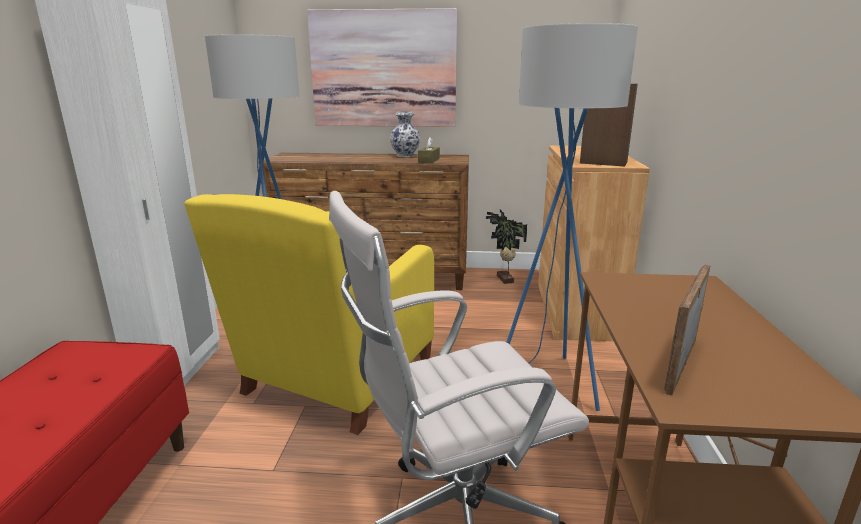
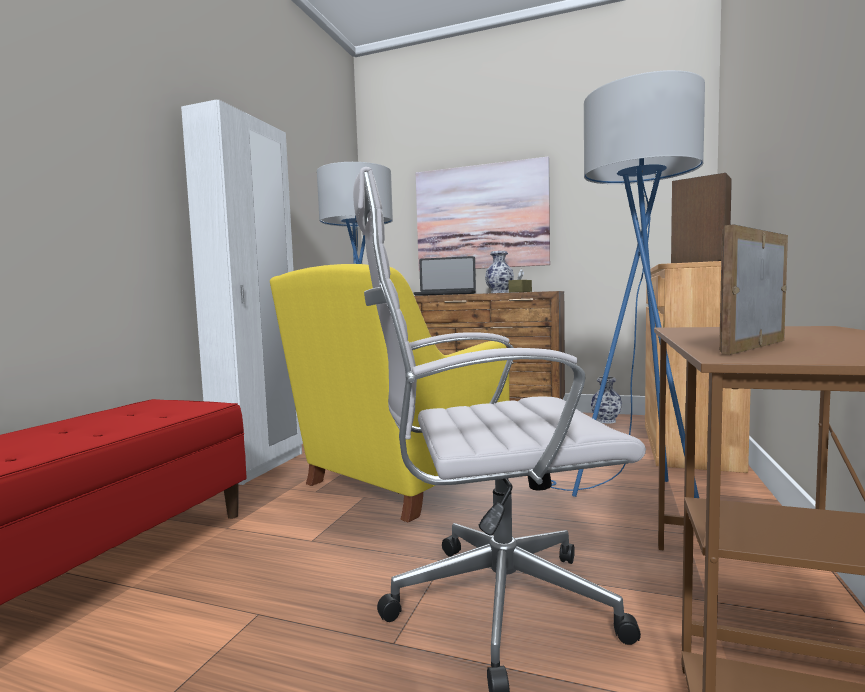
camera: 15 degrees right, 15 degrees down
potted plant [486,210,527,284] -> vase [591,377,622,424]
none -> laptop [414,256,476,296]

